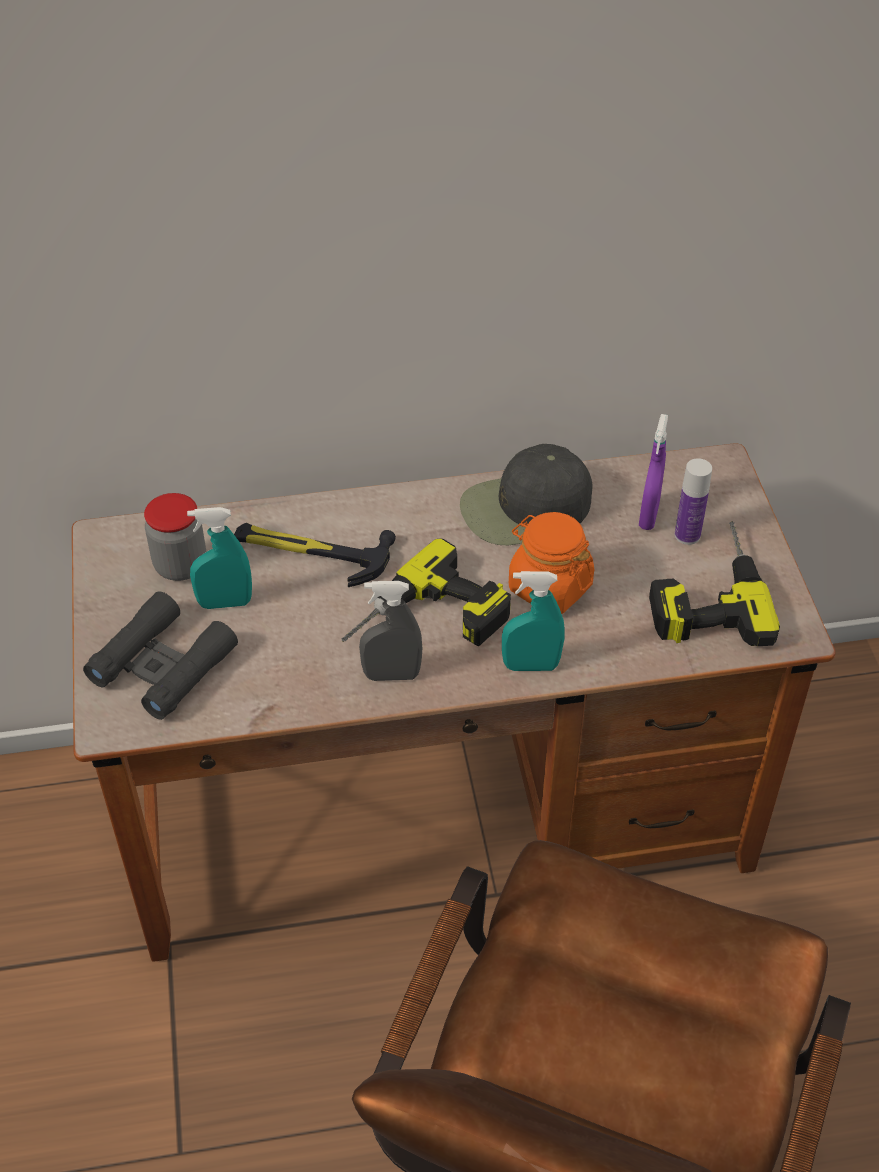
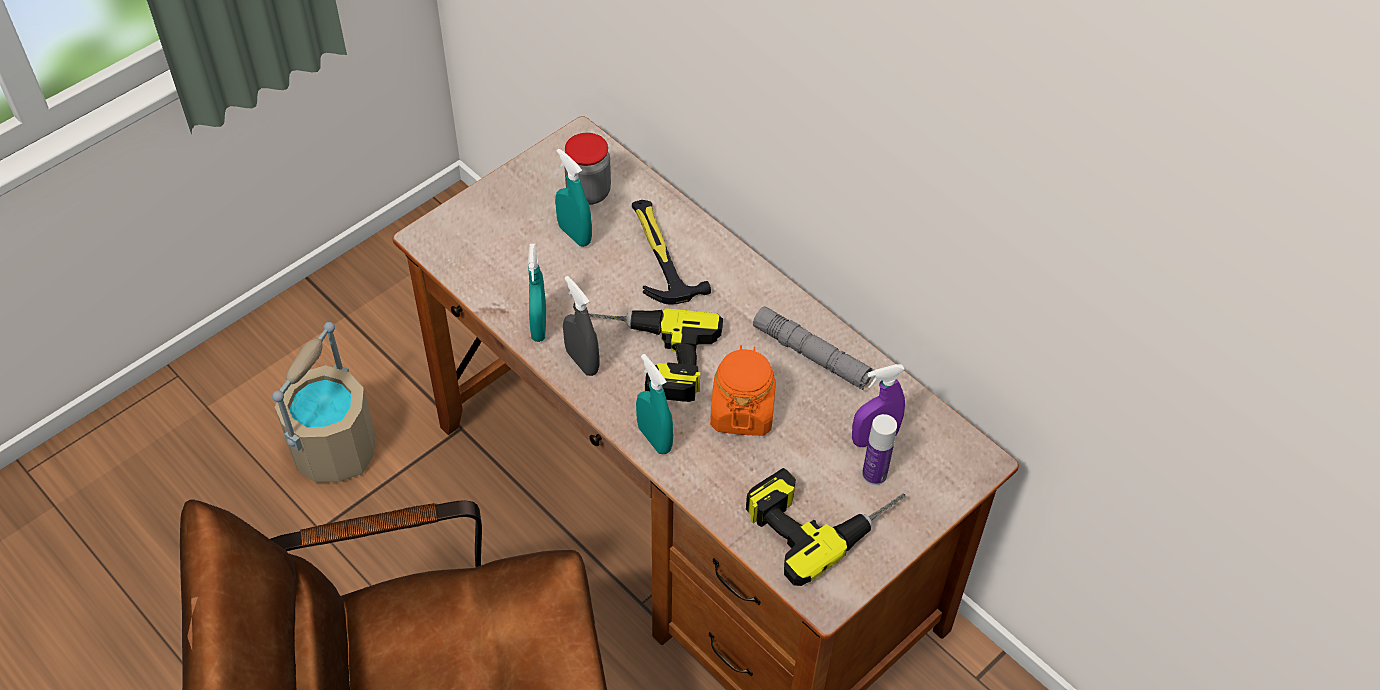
camera: 55 degrees right, 5 degrees up
black binoculars [83,591,238,720] -> none
black cap [460,444,593,545] -> grey flashlight [753,306,875,390]
none -> beige bucket [272,322,375,483]
none -> turquoise spray bottle [528,244,546,342]

